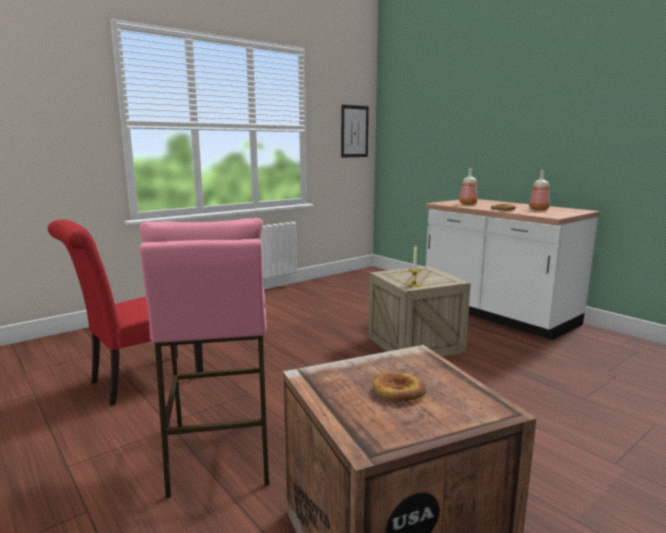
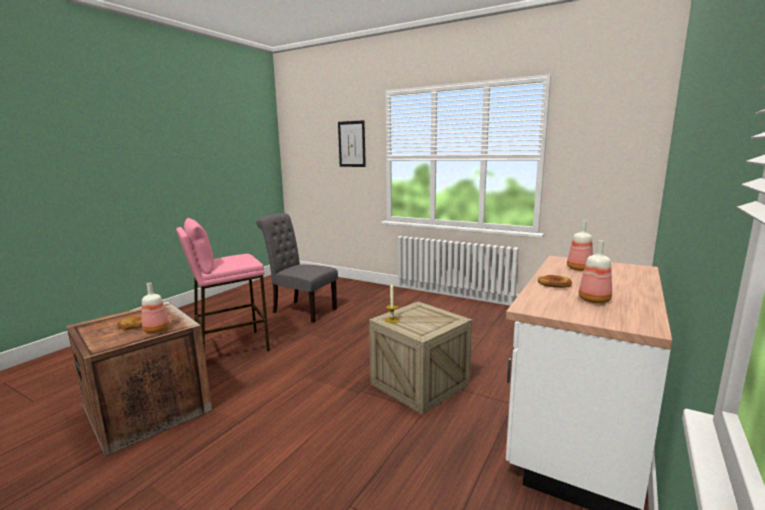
camera: 70 degrees right, 0 degrees up
red chair [48,219,203,406] -> grey chair [256,213,338,323]
picture [341,105,369,158] -> picture moved to [338,120,366,167]
none -> bottle [142,283,169,333]

